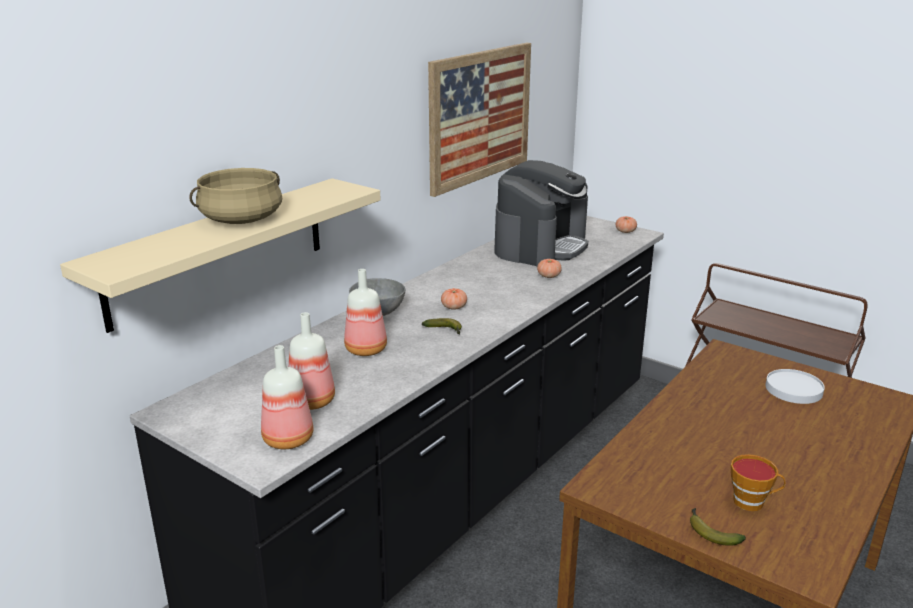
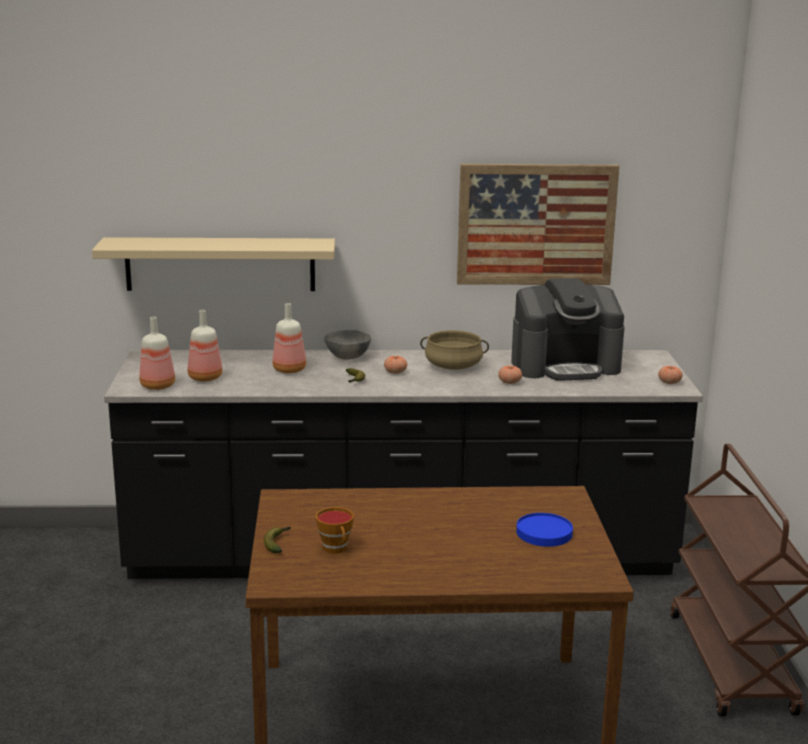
camera: 50 degrees right, 5 degrees down
beige cooking pot [189,168,282,224] -> beige cooking pot moved to [420,330,489,370]
white plate [765,369,825,404] -> blue plate [516,513,573,547]

